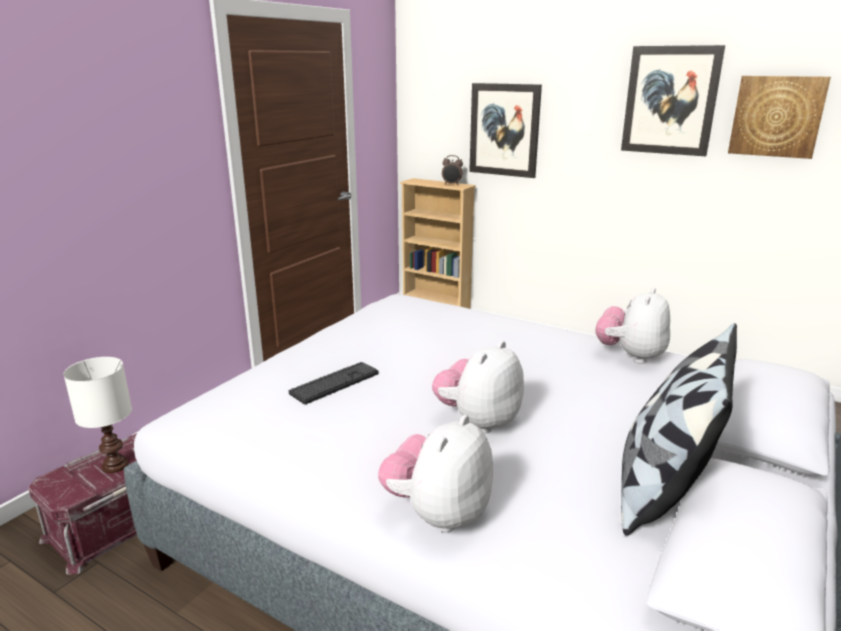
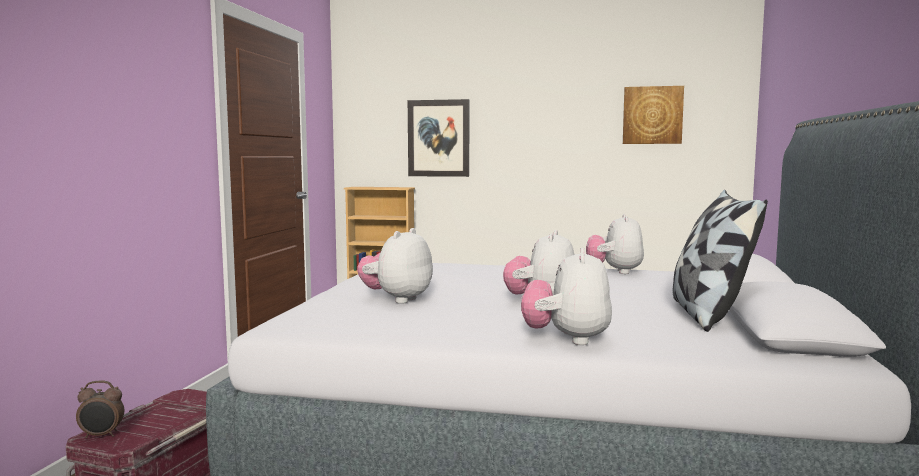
camera: 20 degrees left, 15 degrees down
white table lamp [63,357,132,473] -> none
keyboard [289,362,379,404] -> plush toy [357,228,433,304]
alarm clock [442,155,463,185] -> alarm clock moved to [76,381,124,438]
picture [621,45,725,156] -> none

